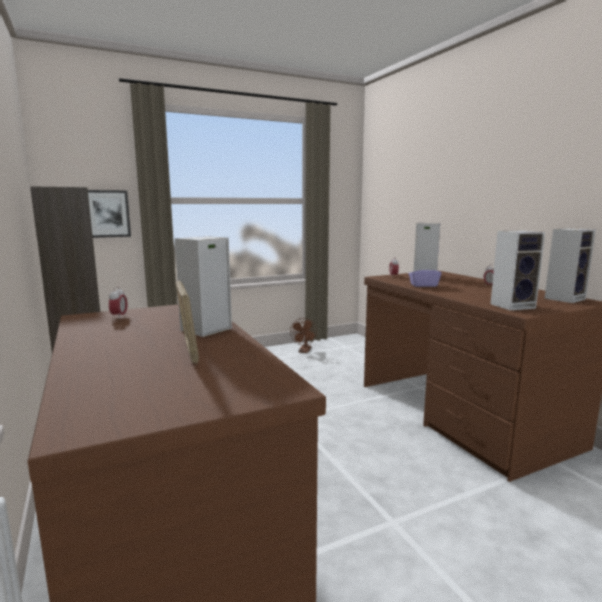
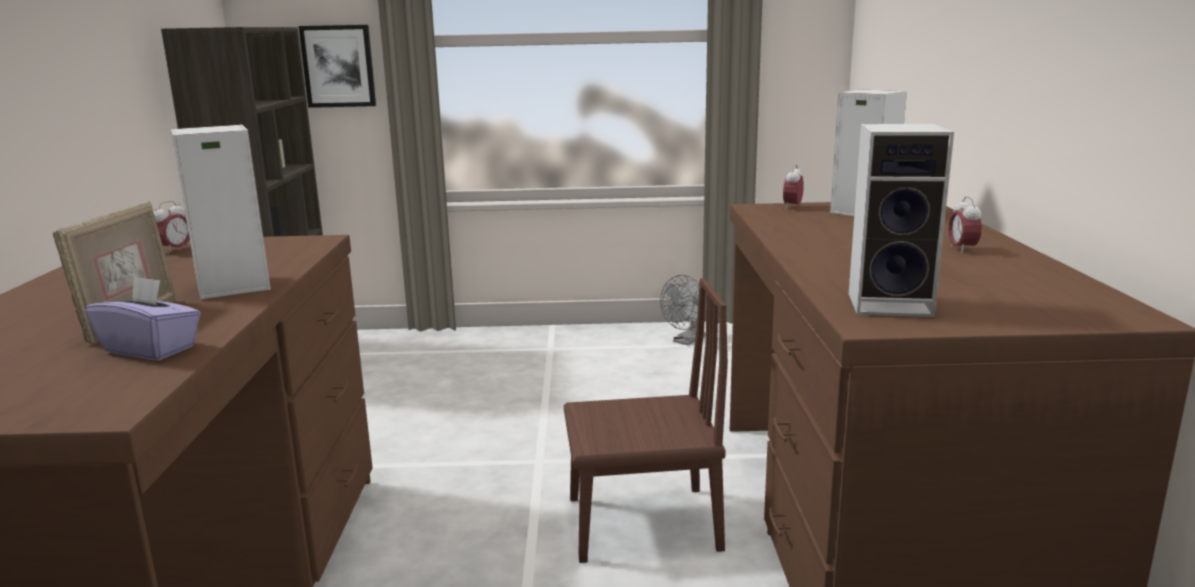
camera: 25 degrees right, 5 degrees up
brown fan [290,318,317,353] -> grey fan [660,275,706,345]
purple tissue box [409,263,442,287] -> purple tissue box moved to [86,276,201,361]
speaker [545,228,596,303] -> none
none -> brown chair [564,278,728,563]

